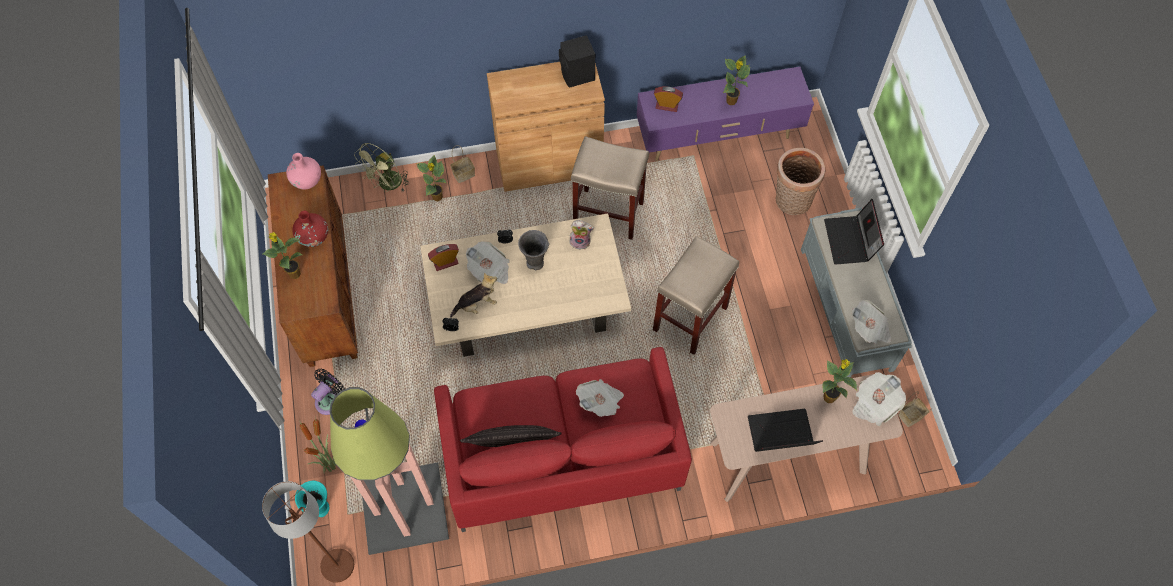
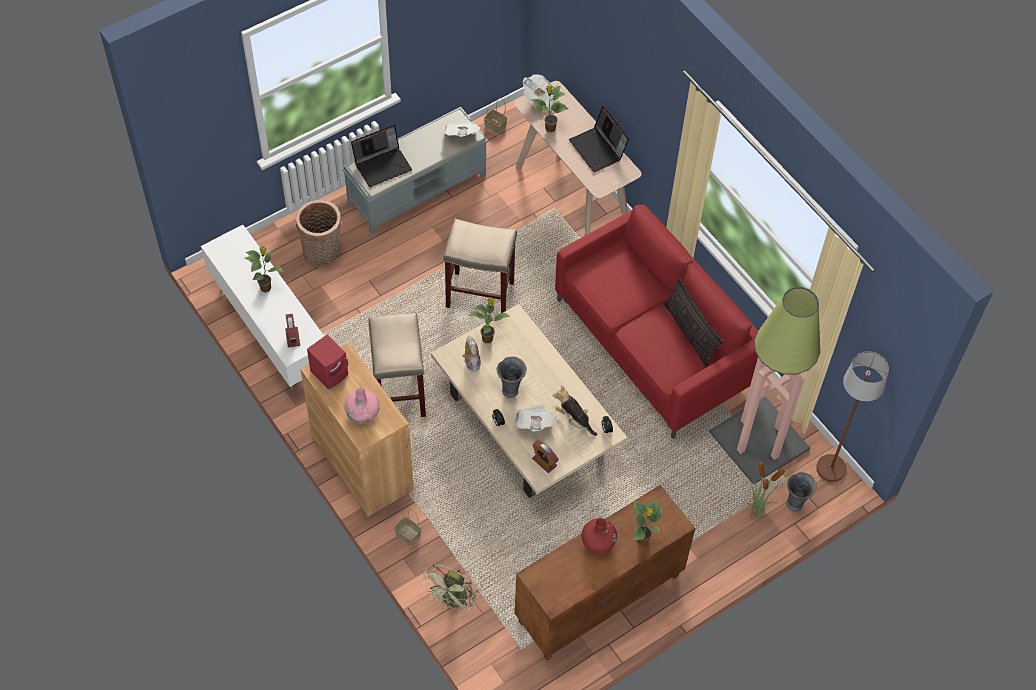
camera: 115 degrees left, 5 degrees down
pink vase [286,153,321,189] -> pink vase moved to [345,388,380,424]
turquoise vase [295,481,329,517] -> grey vase [787,472,817,511]
black fan [311,368,345,415] -> none
green fan [354,143,409,193] -> green fan turned 105 degrees clockwise [421,564,476,613]
potted plant [417,155,446,201] -> potted plant moved to [468,297,510,343]
black speaker [559,35,595,88] -> red speaker [307,334,348,389]
newspaper [576,379,624,417] -> none
purple tv stand [637,67,814,161] -> white tv stand [201,225,324,389]

